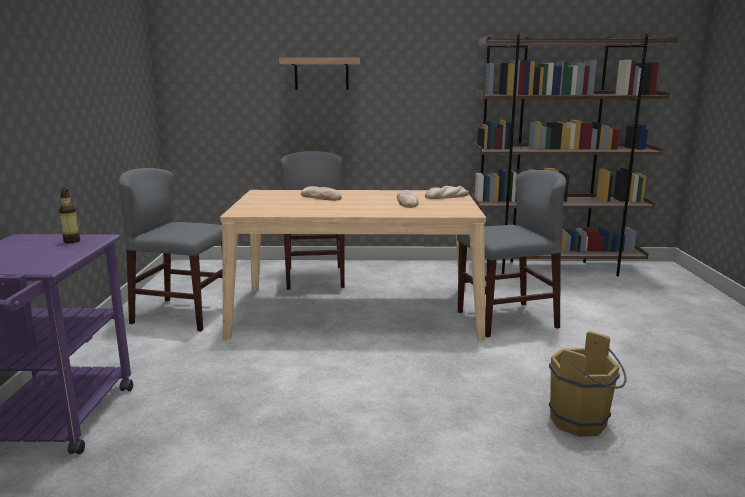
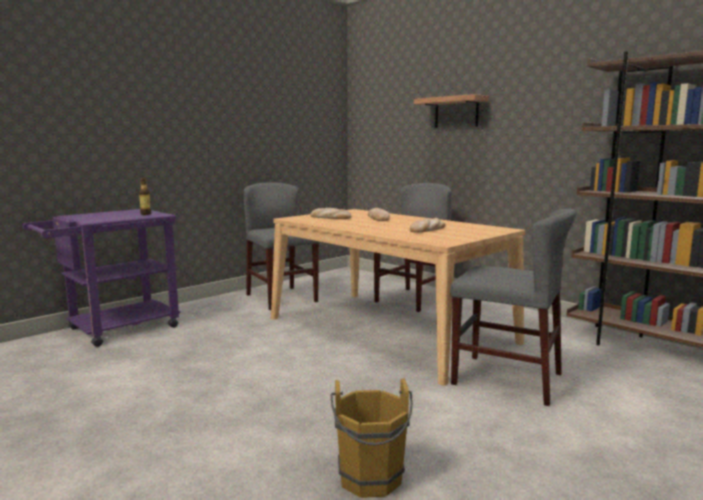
camera: 45 degrees right, 5 degrees down
bread [425,186,469,199] -> bread moved to [310,208,352,219]

